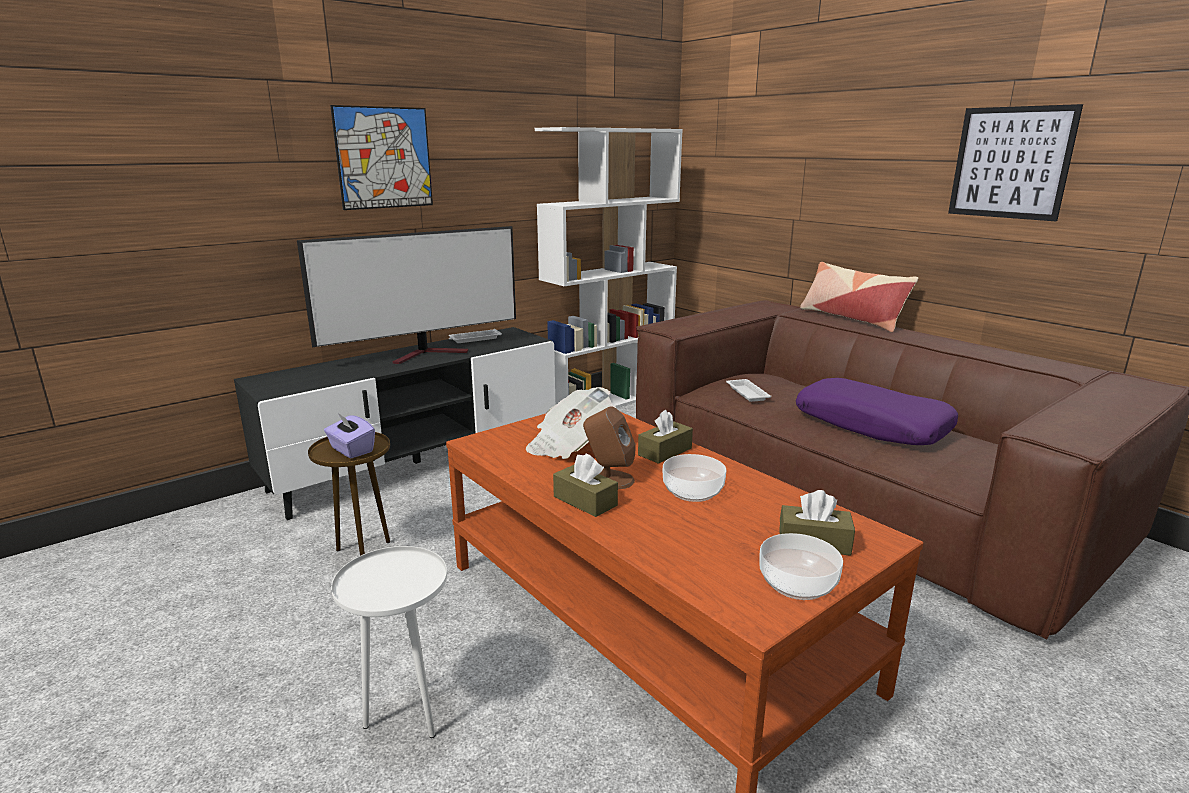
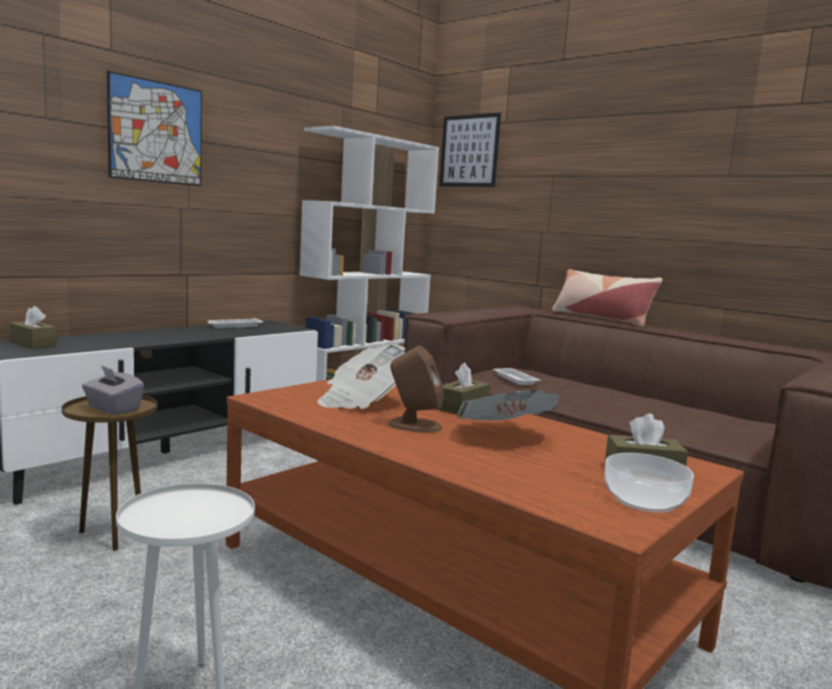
camera: 10 degrees left, 10 degrees down
television [297,226,516,364] -> none
purple tissue box [324,413,375,458] -> grey tissue box [82,365,144,415]
brown tissue box [553,453,618,517] -> brown tissue box moved to [10,306,57,349]
bowl [663,454,726,502] -> newspaper [457,390,560,421]
purple pillow [796,378,958,445] -> none
picture [948,104,1083,221] -> picture moved to [439,113,501,187]

